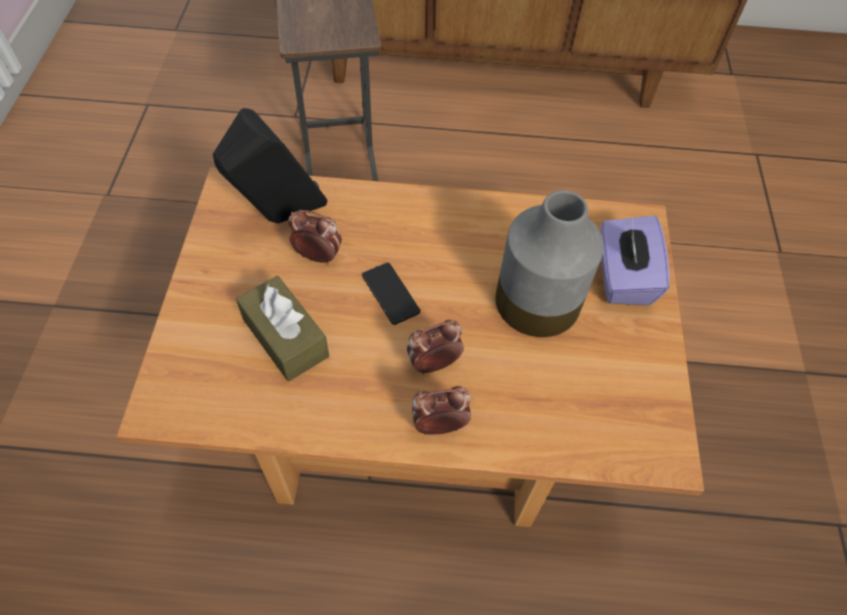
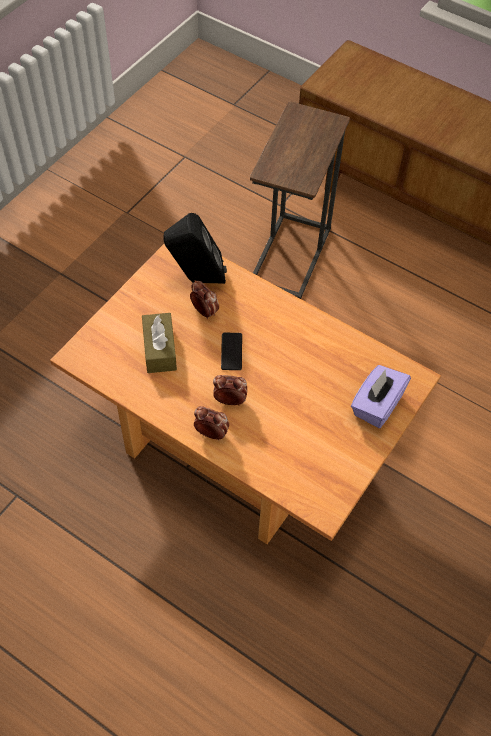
camera: 30 degrees right, 0 degrees up
grey vase [495,190,604,337] -> none

